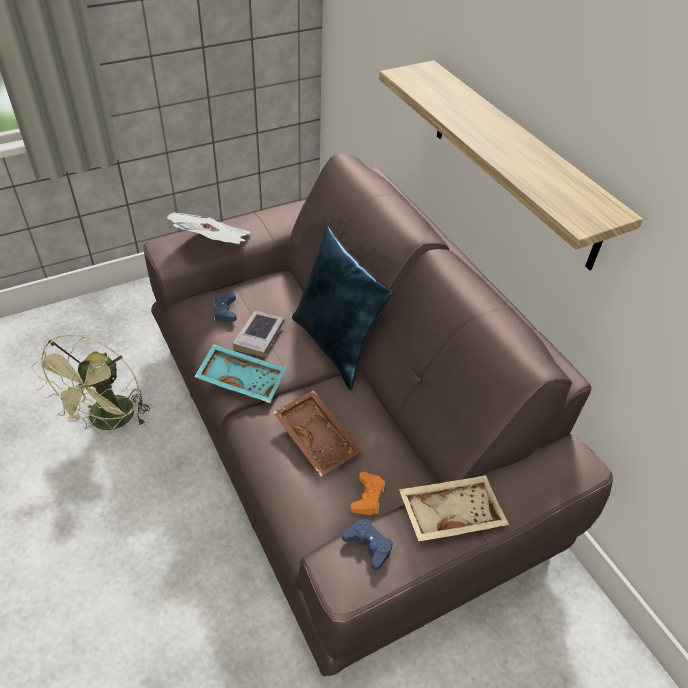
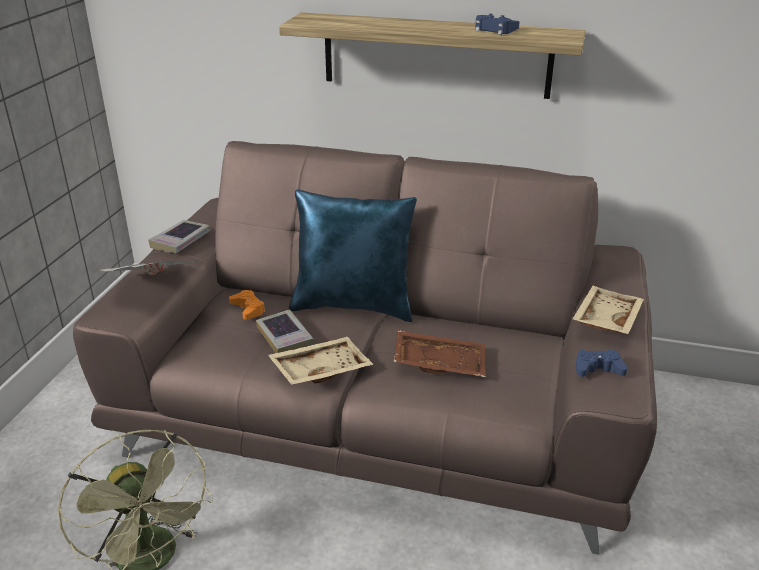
camera: 45 degrees left, 15 degrees down
turquoise tray [194,344,286,403] -> beige tray [268,337,374,385]
blue game controller [214,293,237,322] -> blue game controller moved to [475,13,519,35]
orange game controller [350,472,385,515] -> orange game controller moved to [229,290,266,320]
none -> book [148,220,211,253]

